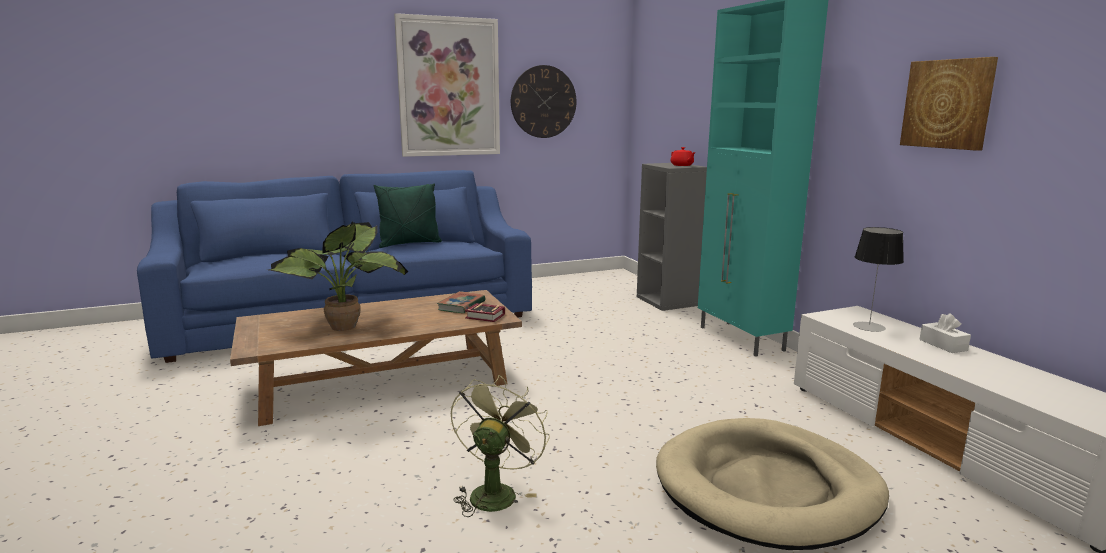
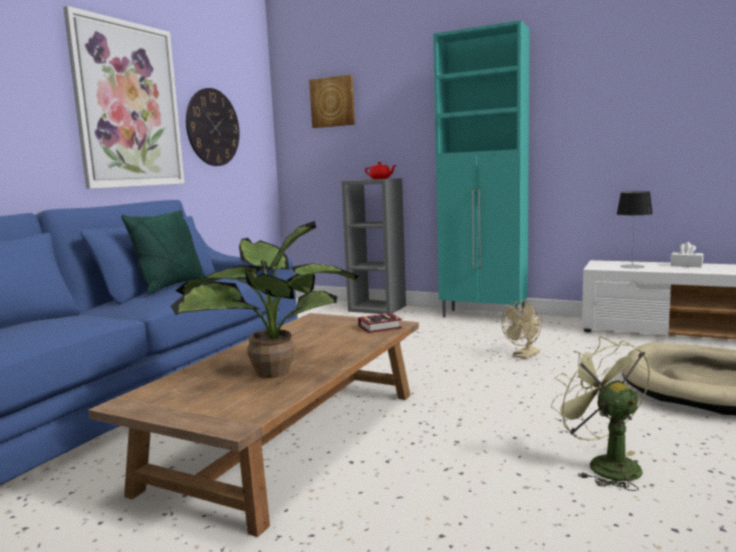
camera: 40 degrees left, 5 degrees down
book [437,291,486,313] -> none
picture [900,57,998,151] -> picture moved to [309,74,355,128]
none -> beige fan [501,300,542,359]

